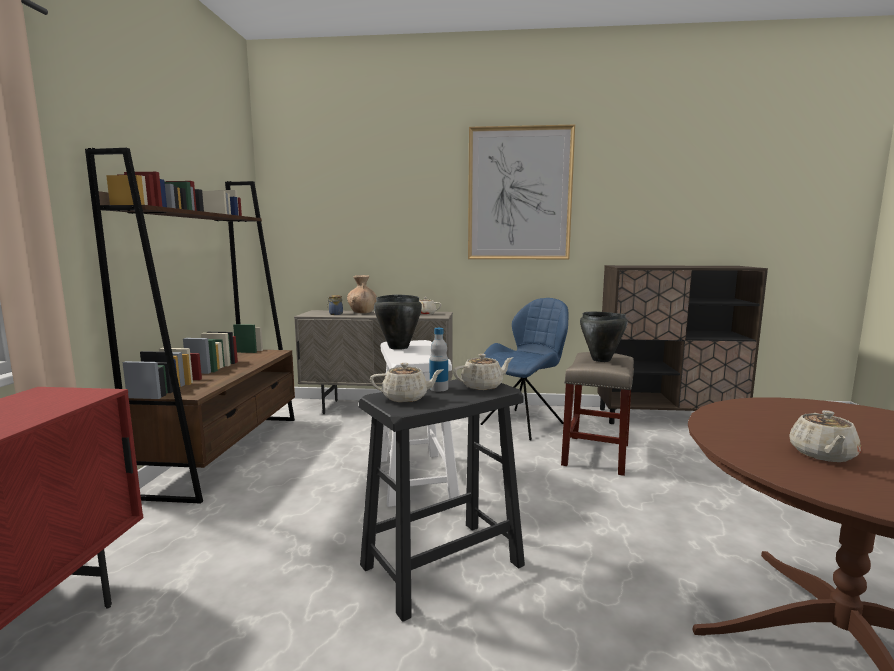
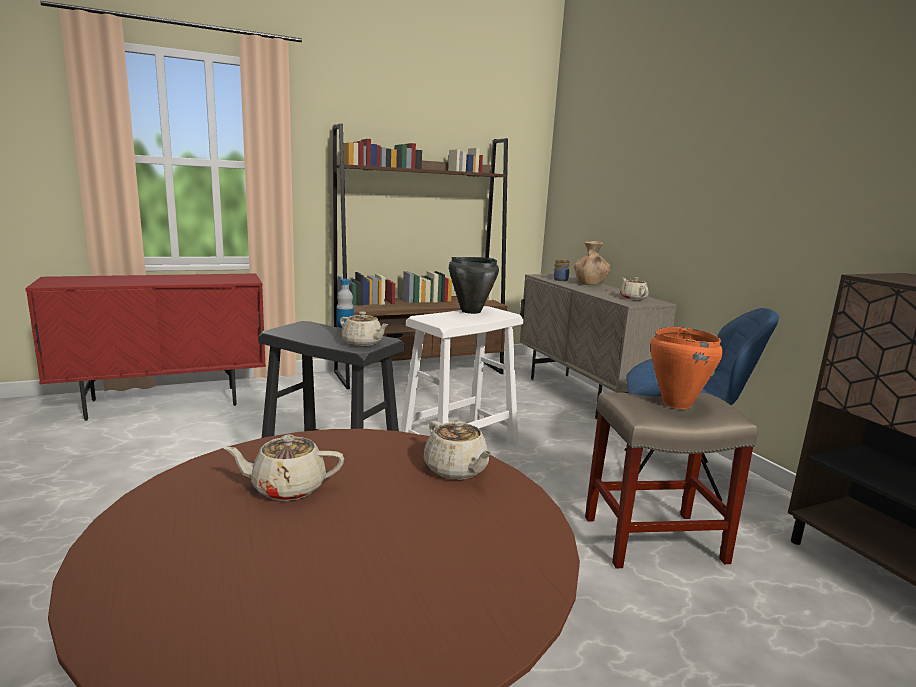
camera: 60 degrees right, 5 degrees up
beige teapot [370,363,443,402] -> beige teapot moved to [424,420,493,480]
picture [468,125,575,259] -> none
black cooking pot [580,312,628,362] -> orange cooking pot [650,327,723,409]

